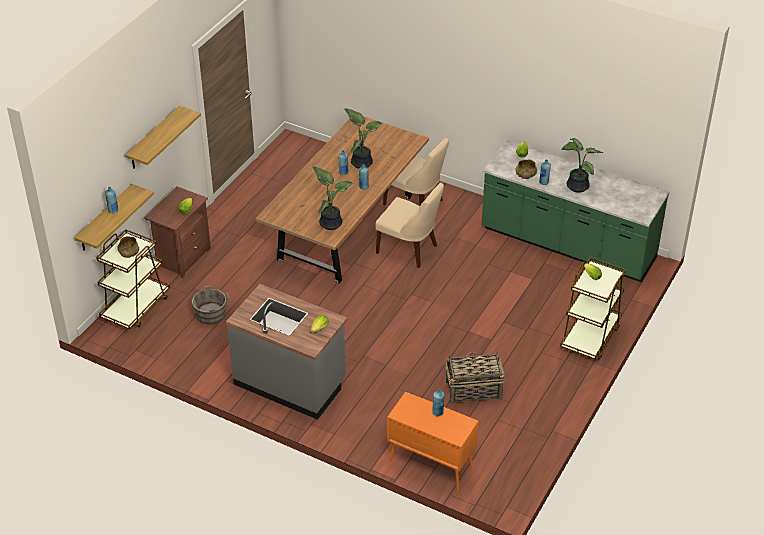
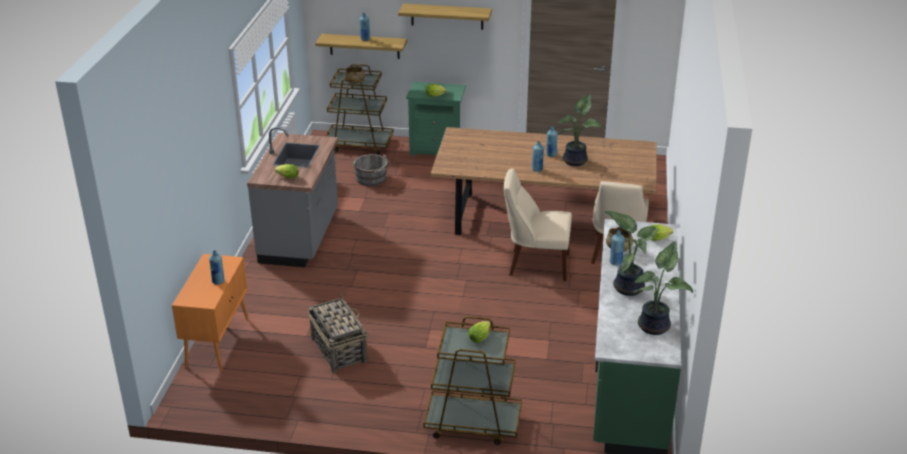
camera: 70 degrees right, 10 degrees down
brown nightstand [144,186,211,278] -> green nightstand [406,82,466,156]
potted plant [312,167,353,230] -> potted plant moved to [632,241,693,335]
beige chair [375,183,444,268] -> beige chair turned 90 degrees clockwise [504,168,572,281]

